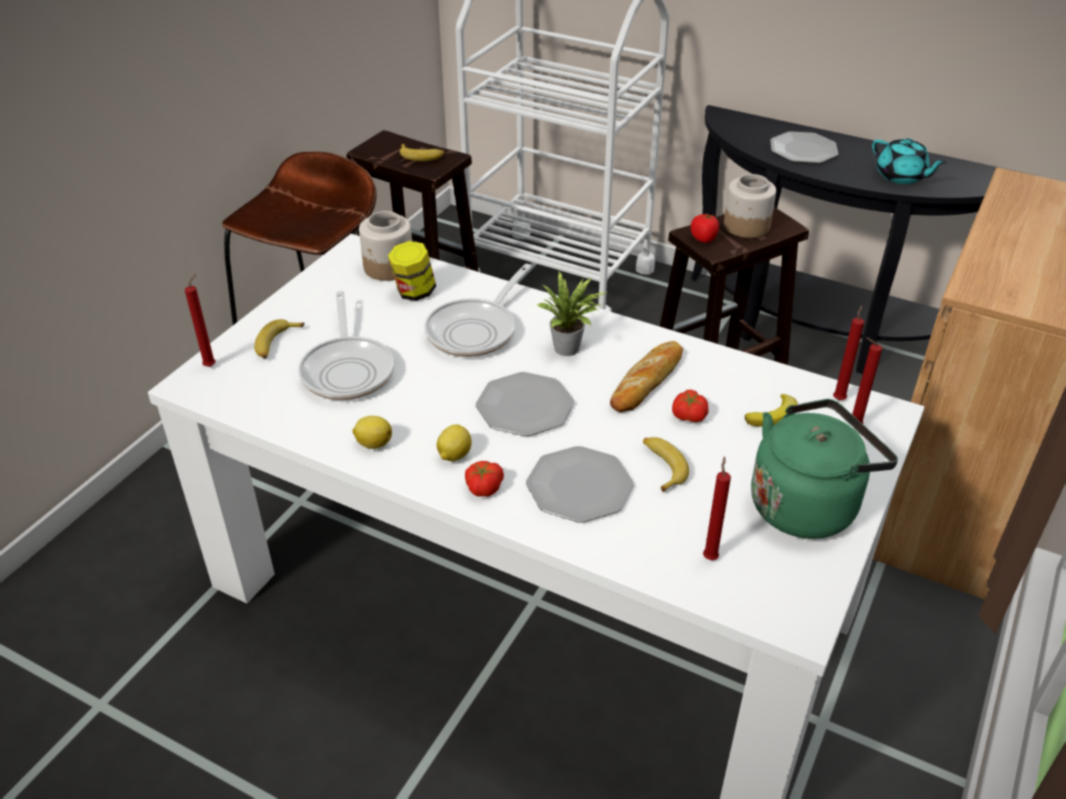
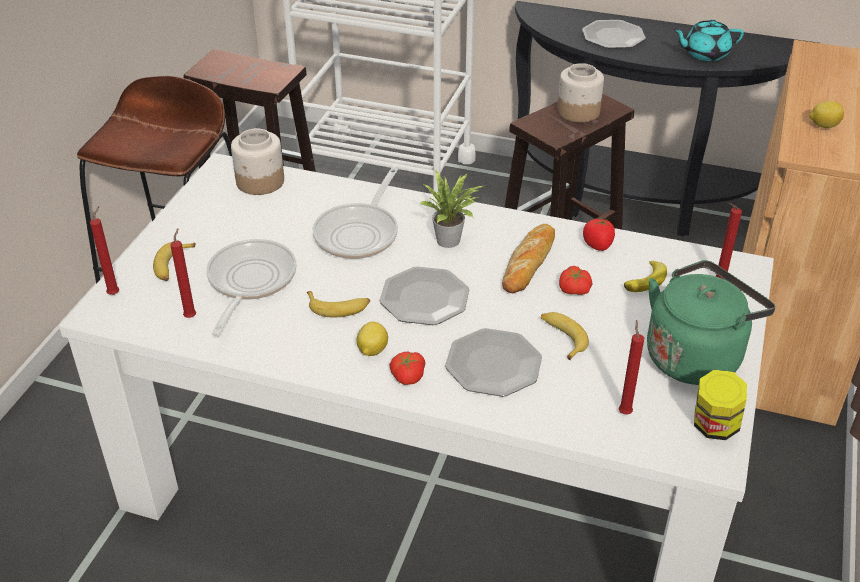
camera: 10 degrees left, 0 degrees up
frying pan [298,291,394,400] -> frying pan turned 150 degrees counterclockwise [207,239,297,336]
lemon [352,416,392,449] -> lemon moved to [809,101,844,128]
jar [388,241,436,301] -> jar moved to [694,370,747,440]
banana [400,144,445,161] -> banana moved to [307,291,370,317]
tomato [691,213,719,243] -> tomato moved to [583,218,615,251]
red candle [833,305,864,400] -> red candle moved to [170,228,196,318]
turquoise teapot [872,138,947,184] -> turquoise teapot turned 135 degrees clockwise [673,20,744,61]

